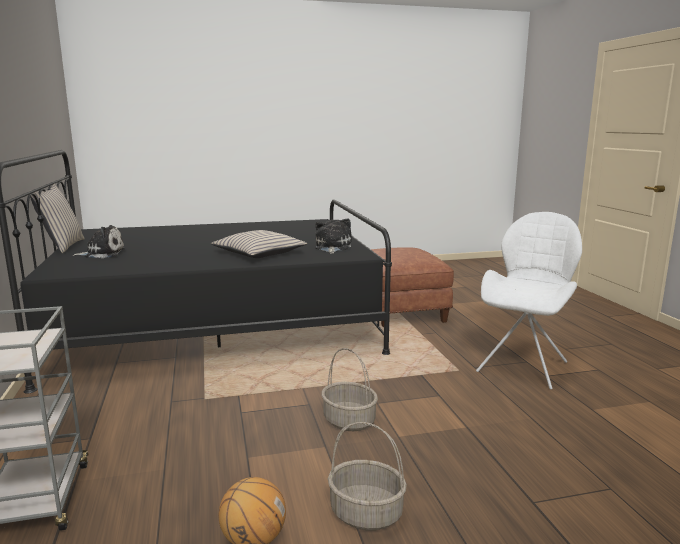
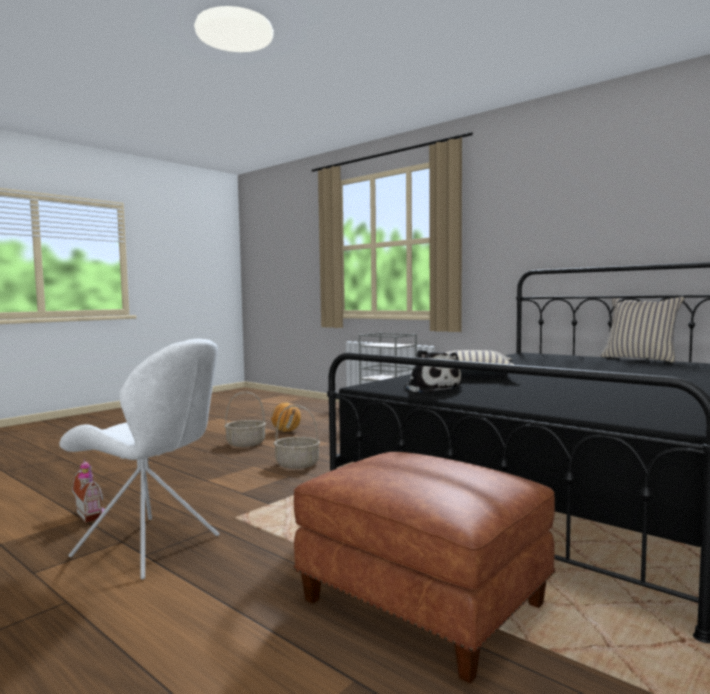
camera: 145 degrees right, 10 degrees down
plush toy [73,225,125,258] -> none
white chair [476,212,582,390] -> white chair turned 60 degrees counterclockwise [59,339,219,580]
none -> toy house [72,458,105,523]

